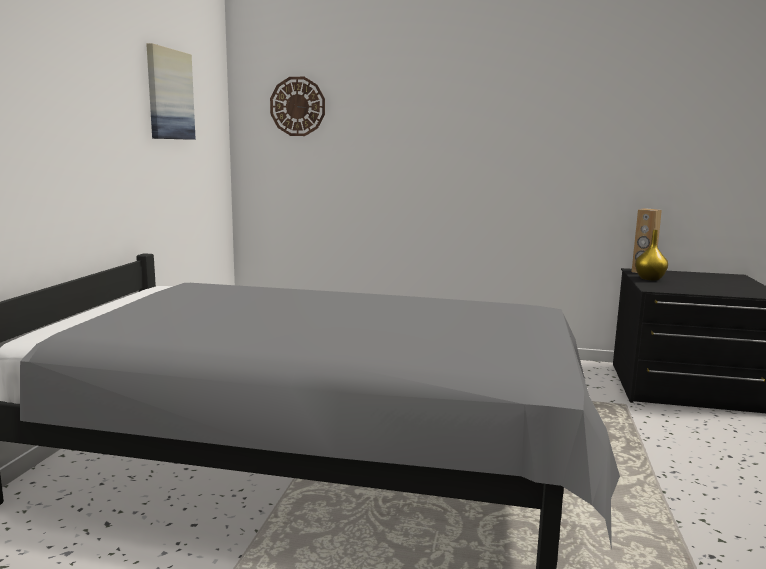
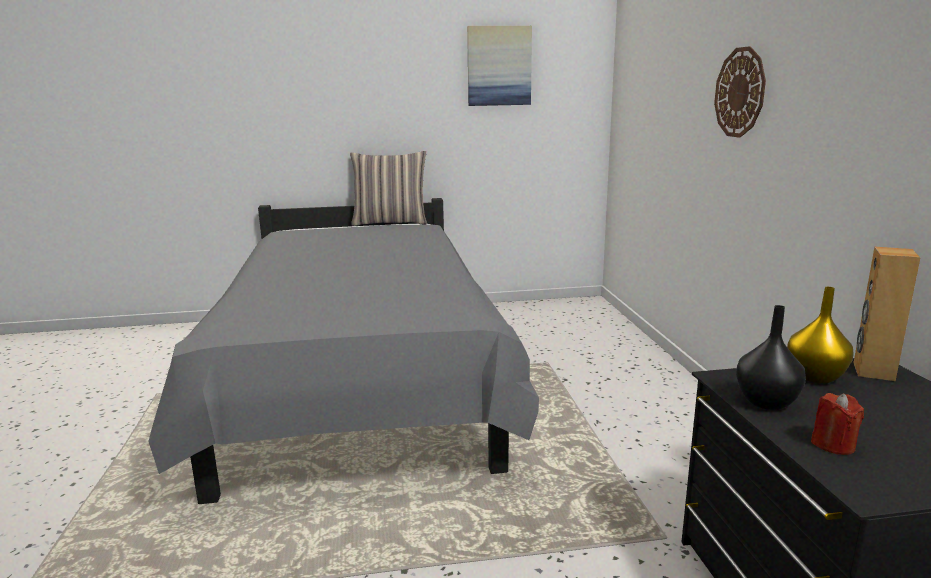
camera: 70 degrees right, 5 degrees up
wall clock [270,77,325,136] -> wall clock moved to [714,46,766,138]
none -> pillow [350,151,427,226]
none -> black vase [736,305,806,410]
none -> red candle [811,393,864,455]

